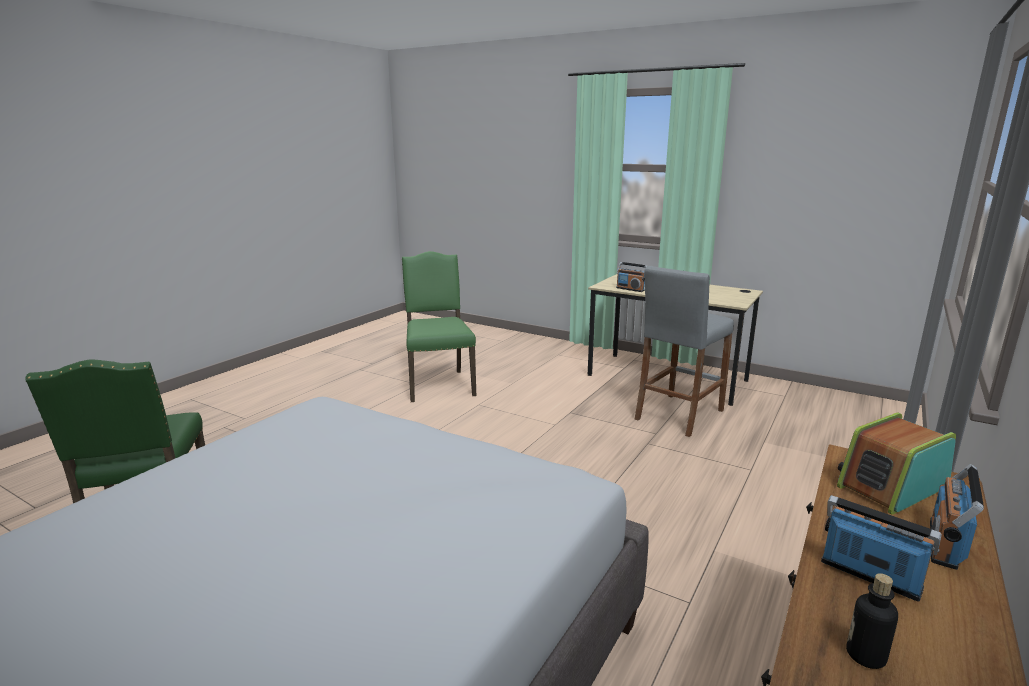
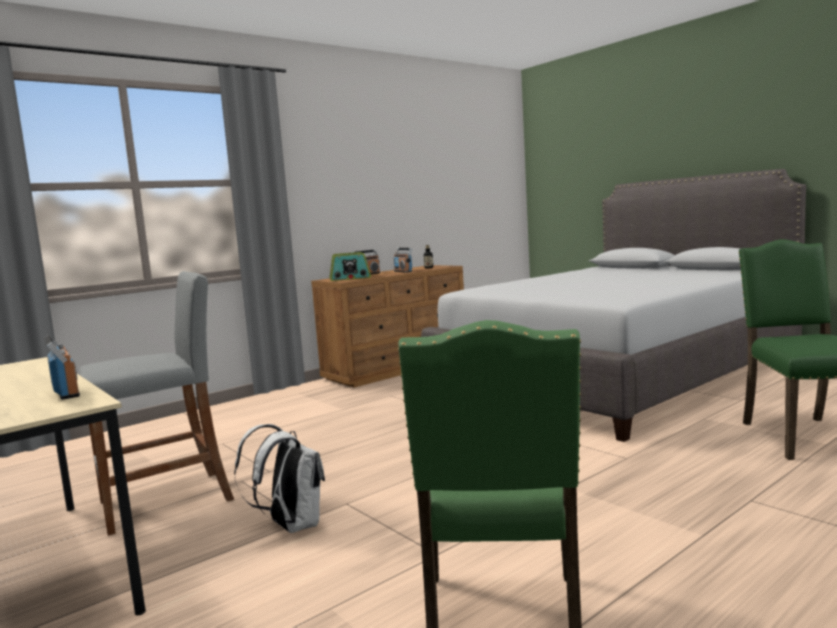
camera: 160 degrees left, 10 degrees down
none -> white backpack [234,424,325,533]

